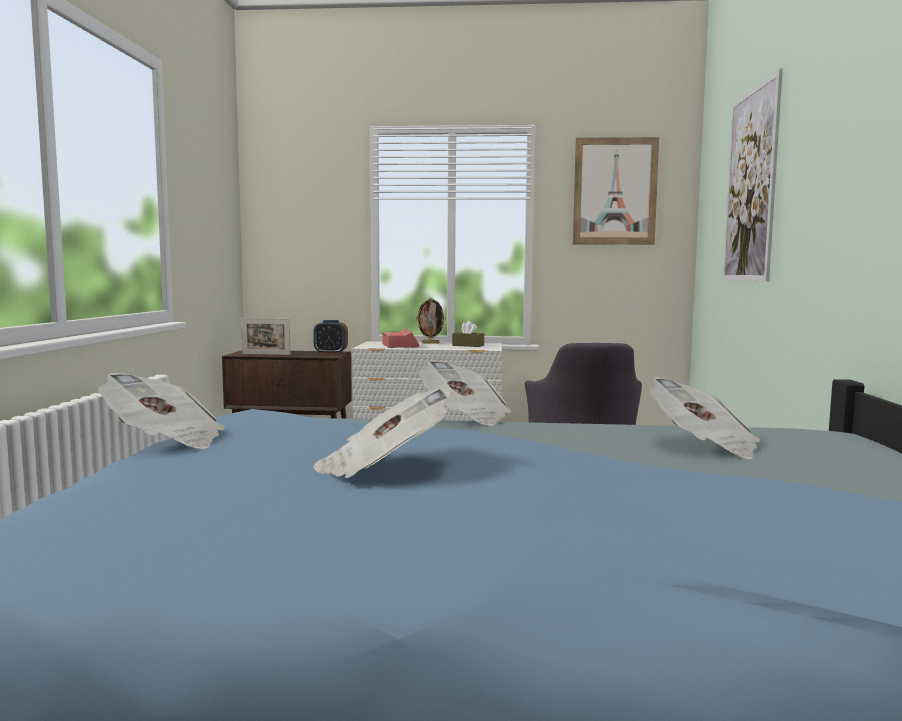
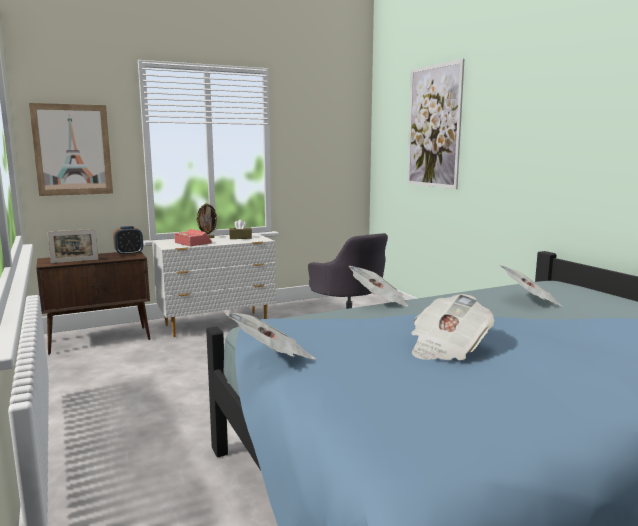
camera: 30 degrees left, 5 degrees up
picture [573,137,659,245] -> picture moved to [29,103,113,196]

